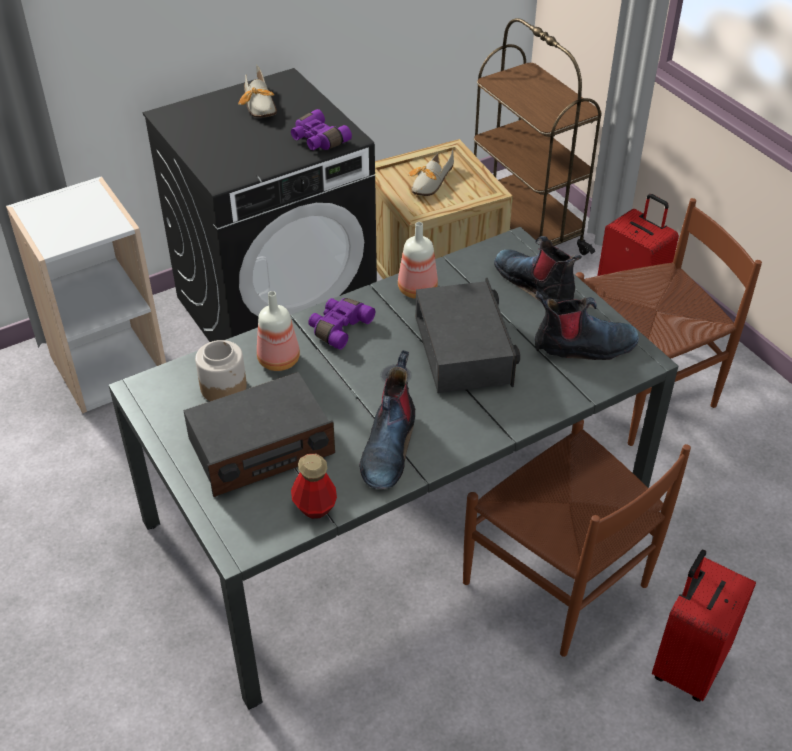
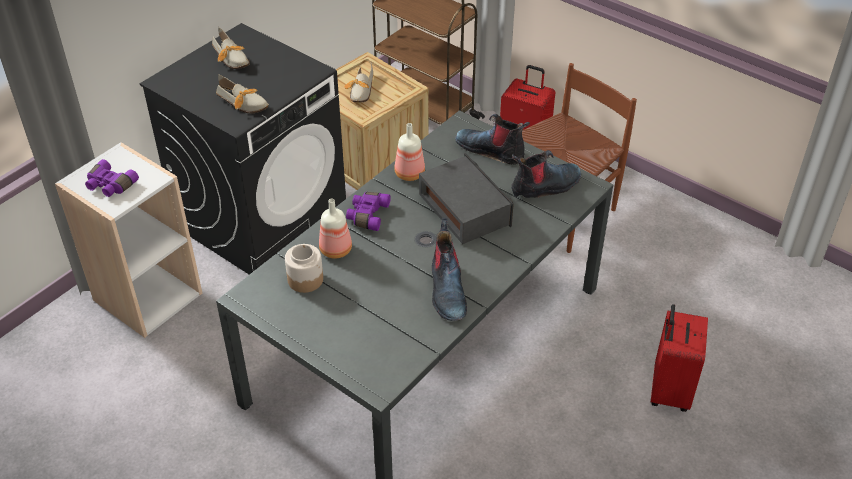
camera: 20 degrees left, 0 degrees up
radio [183,372,335,497] -> none
purple binoculars [291,109,352,150] -> purple binoculars moved to [85,159,139,197]
bottle [291,454,337,519] -> none
brown chair [463,420,691,657] -> none
none -> shoe [216,75,269,113]

